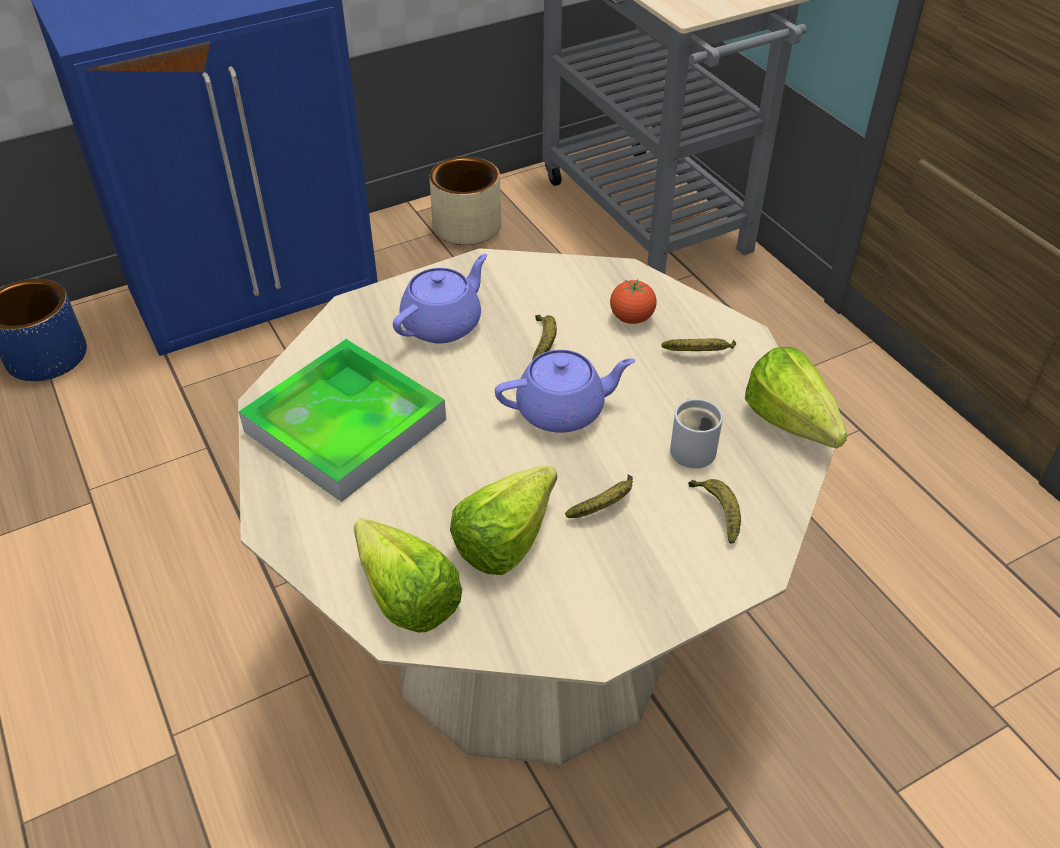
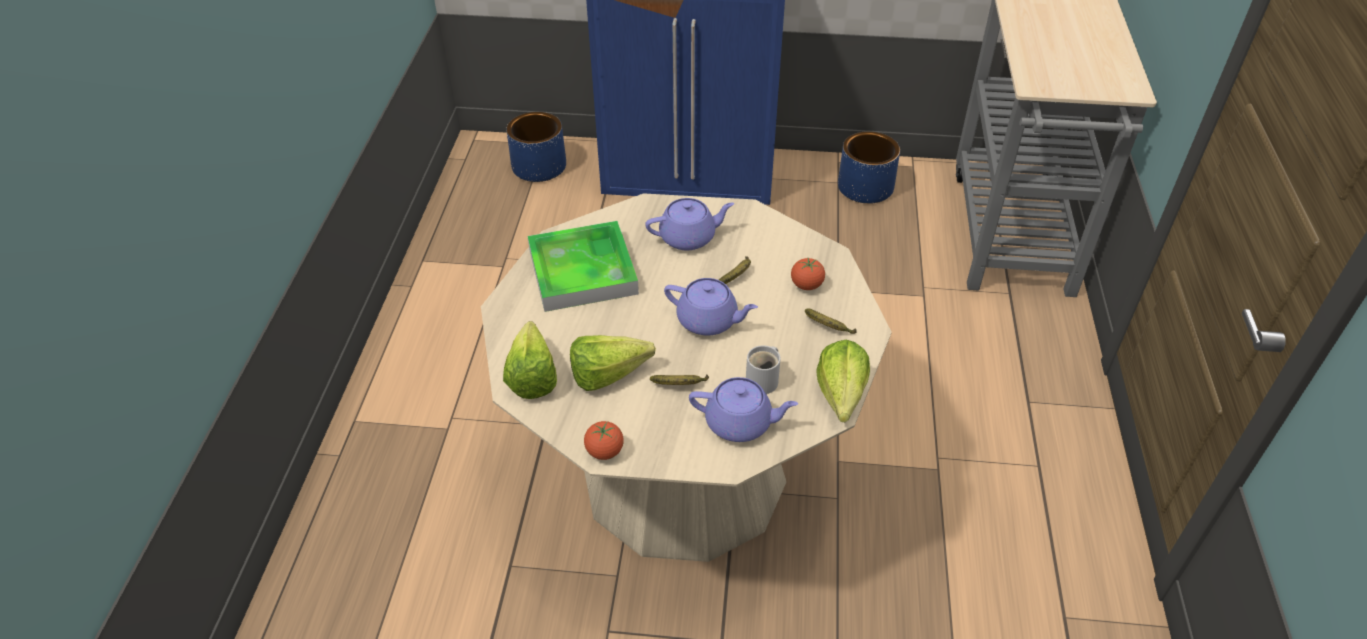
camera: 35 degrees right, 0 degrees up
beige planter [429,157,502,245] -> blue planter [838,131,900,204]
banana [688,479,741,544] -> purple teapot [689,377,798,442]
none -> tomato [584,421,624,460]

